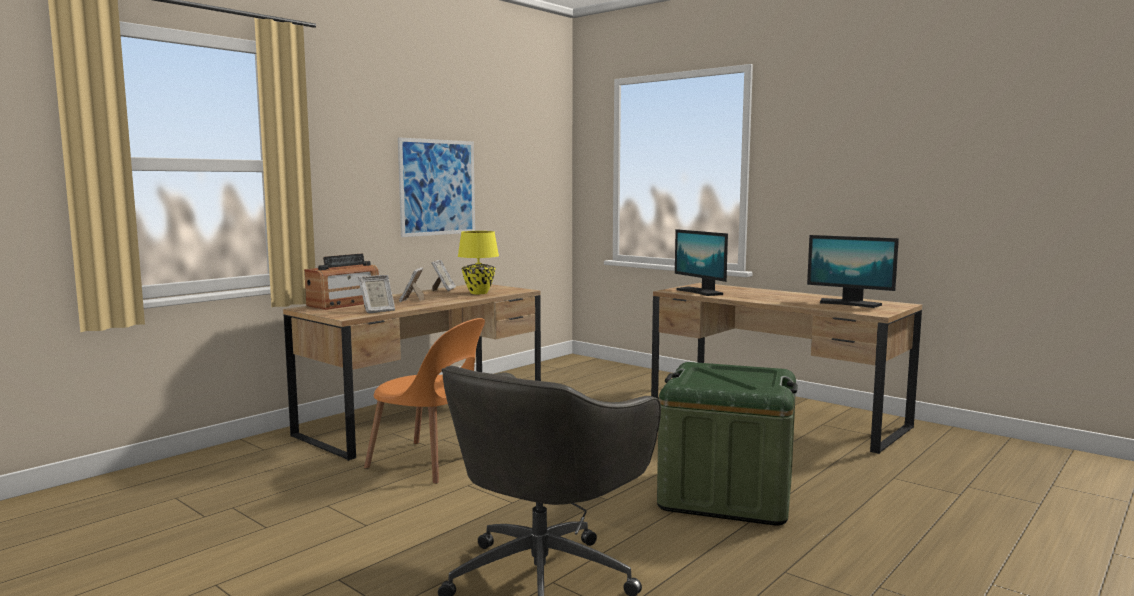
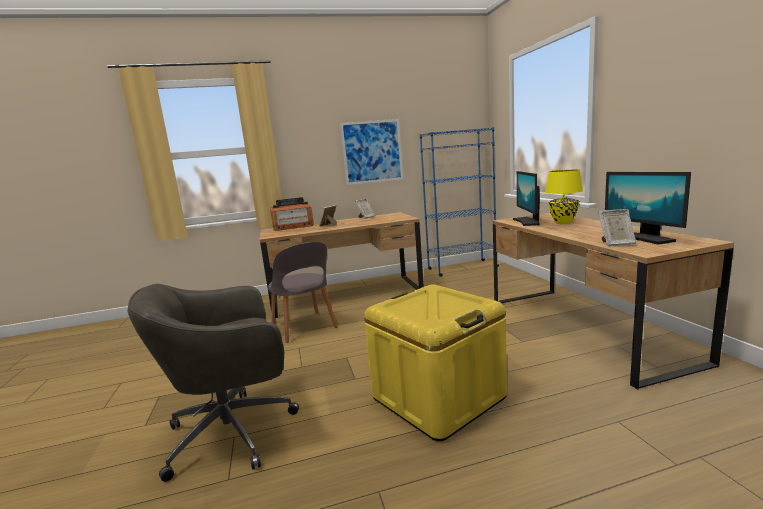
camera: 35 degrees right, 5 degrees up
picture frame [358,275,395,313] -> picture frame moved to [598,209,636,246]
orange chair [364,318,485,484] -> grey chair [268,242,338,343]
yellow table lamp [458,231,499,294] -> yellow table lamp moved to [545,169,583,224]
green storage box [657,362,798,526] -> yellow storage box [364,284,507,441]
none -> blue bookcase [420,127,499,277]

